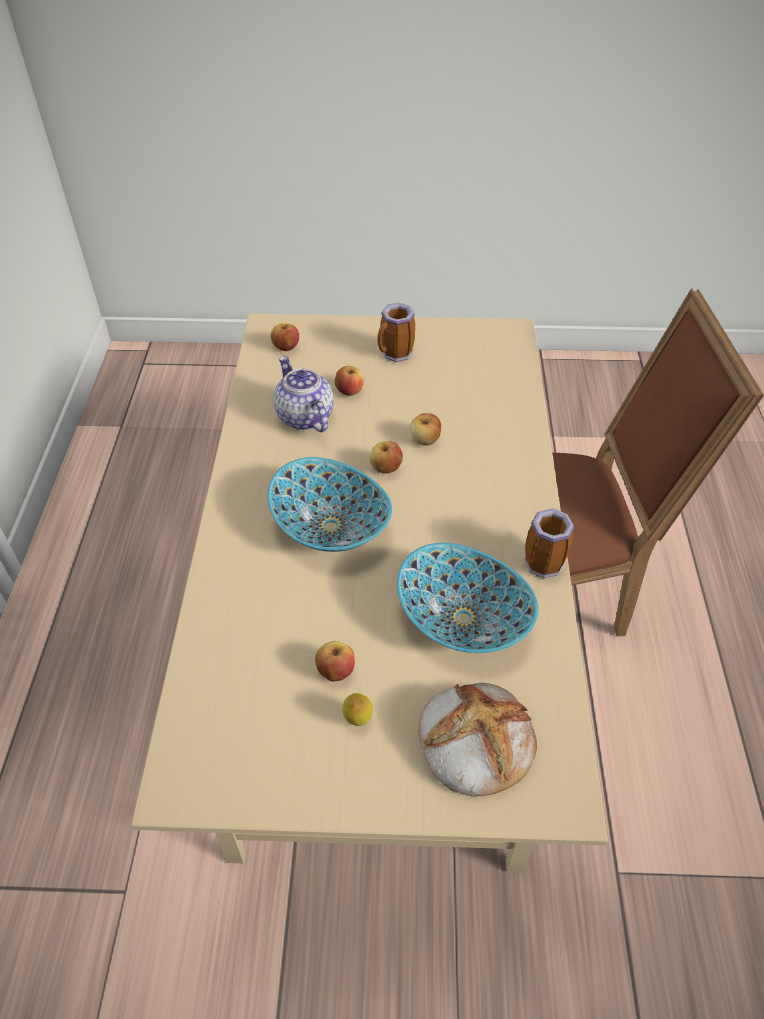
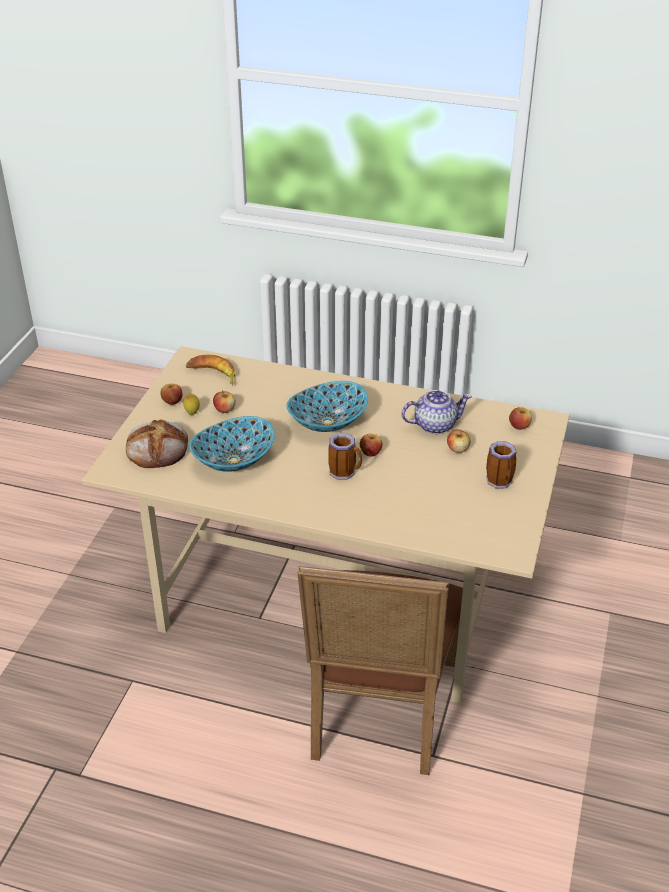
camera: 105 degrees right, 10 degrees down
apple [410,413,441,446] -> apple moved to [160,383,183,405]
mug [523,509,575,578] -> mug moved to [329,433,362,480]
none -> banana [186,355,236,386]

